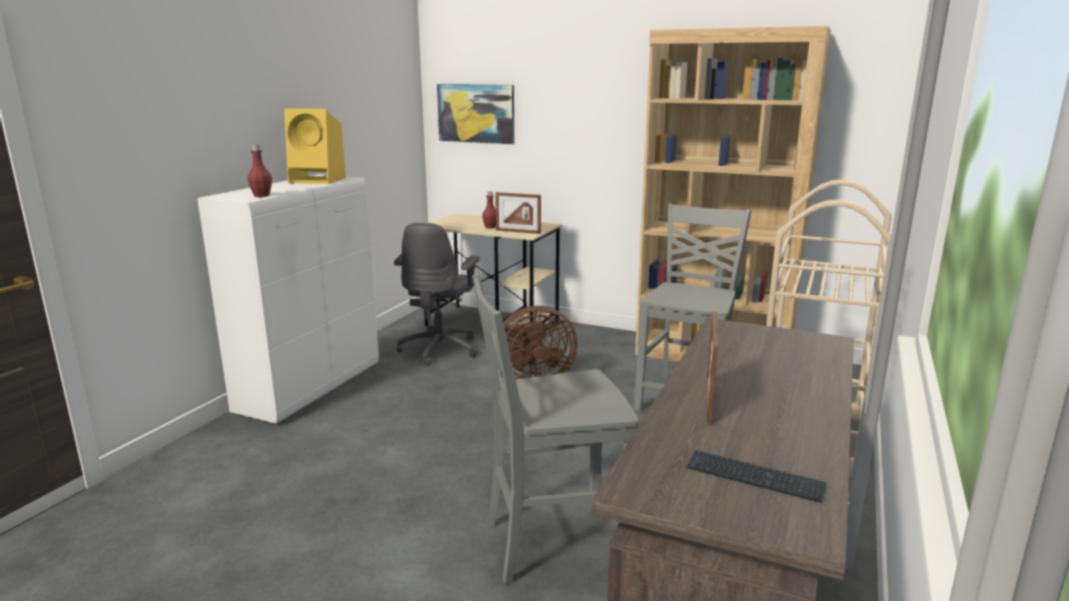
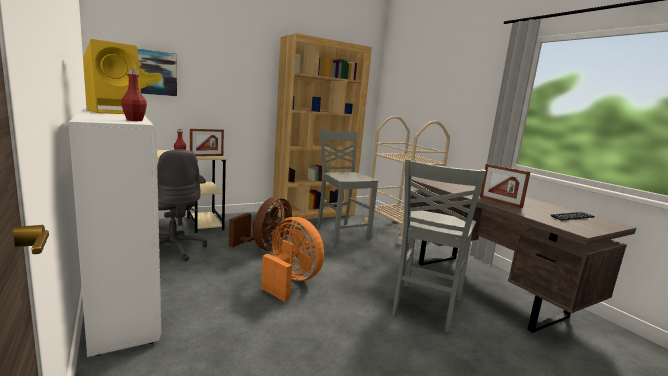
camera: 55 degrees left, 5 degrees down
none -> orange fan [261,217,324,302]

